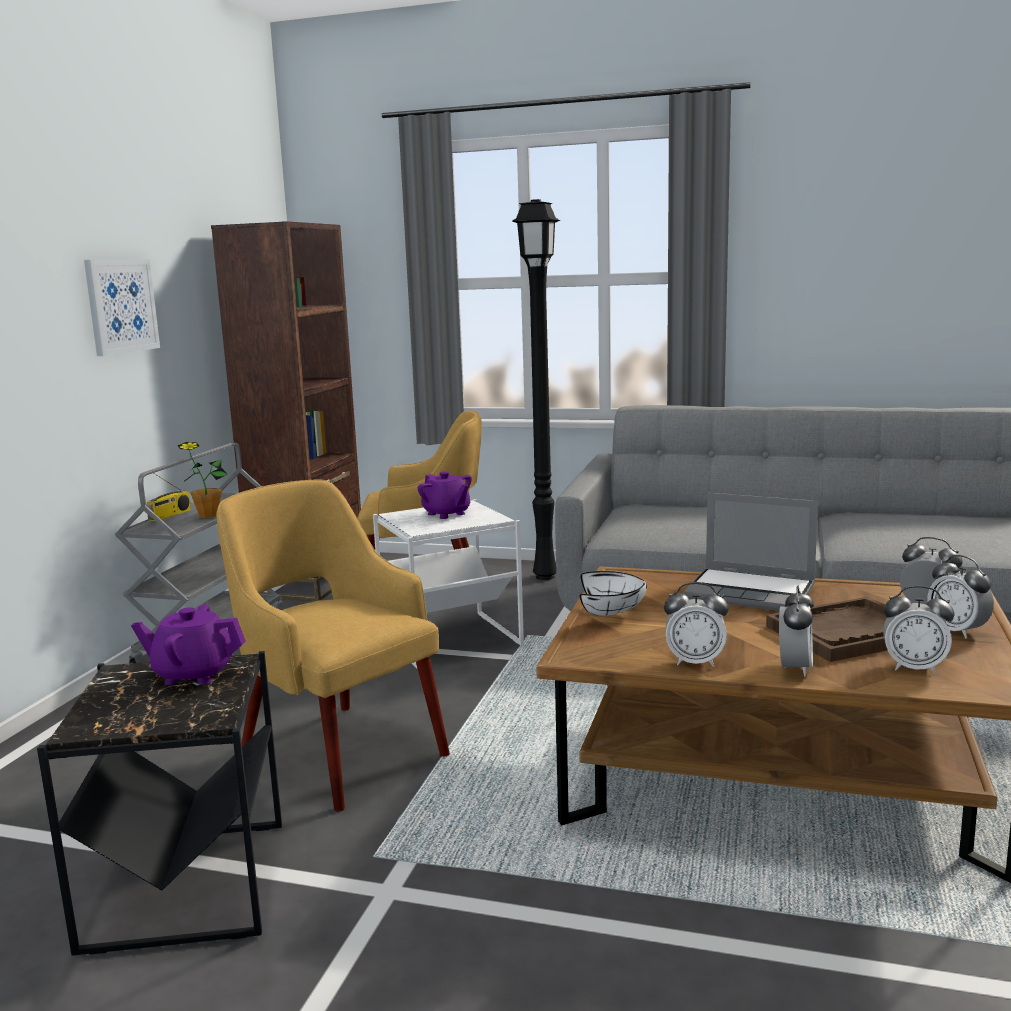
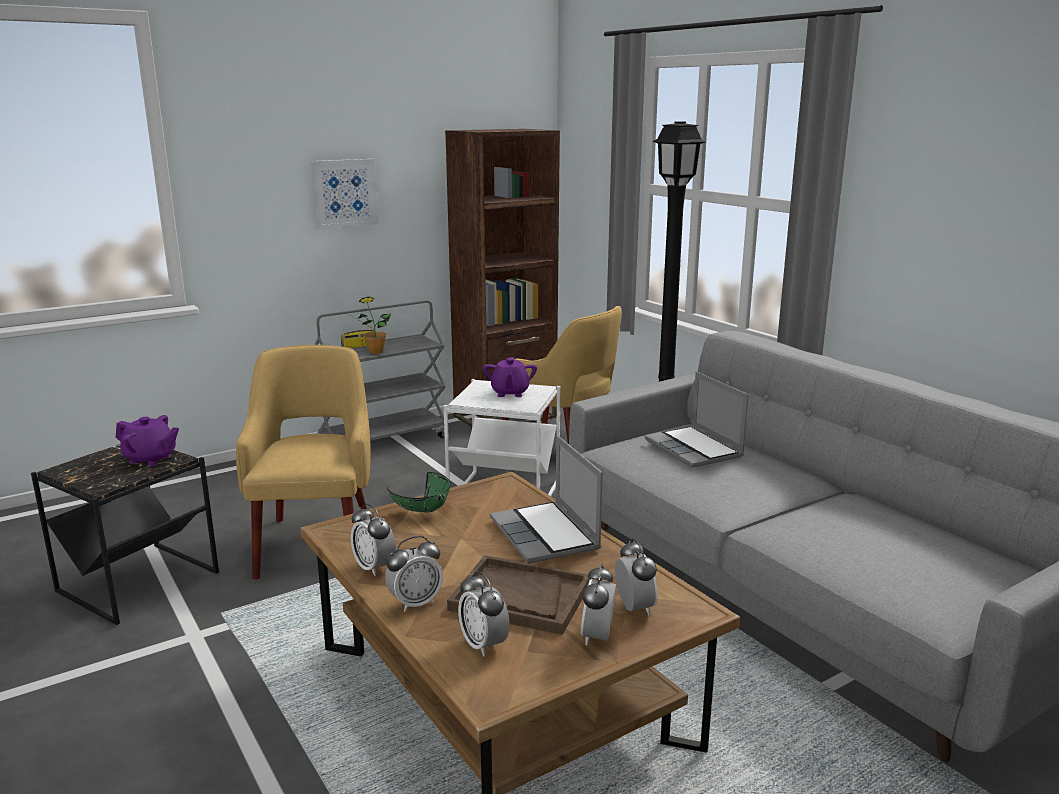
camera: 40 degrees right, 5 degrees up
purple teapot [131,604,246,685] -> purple teapot turned 150 degrees clockwise [116,415,179,466]
white bowl [580,571,647,616] -> green bowl [387,472,451,513]
none -> laptop [645,372,749,468]

